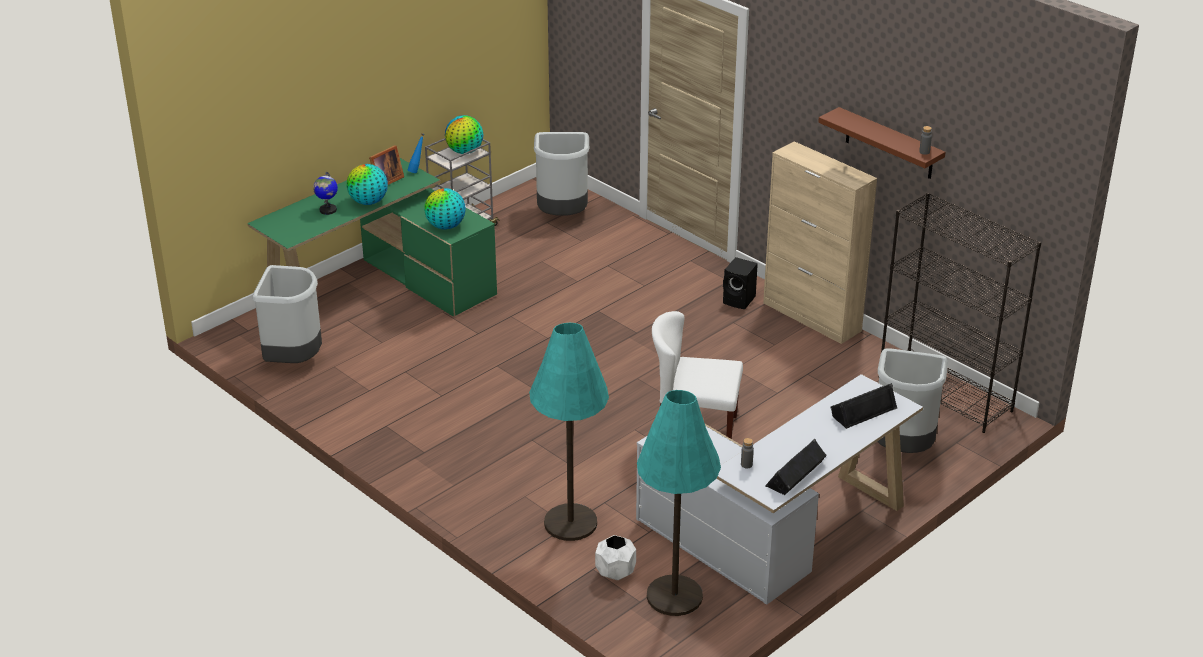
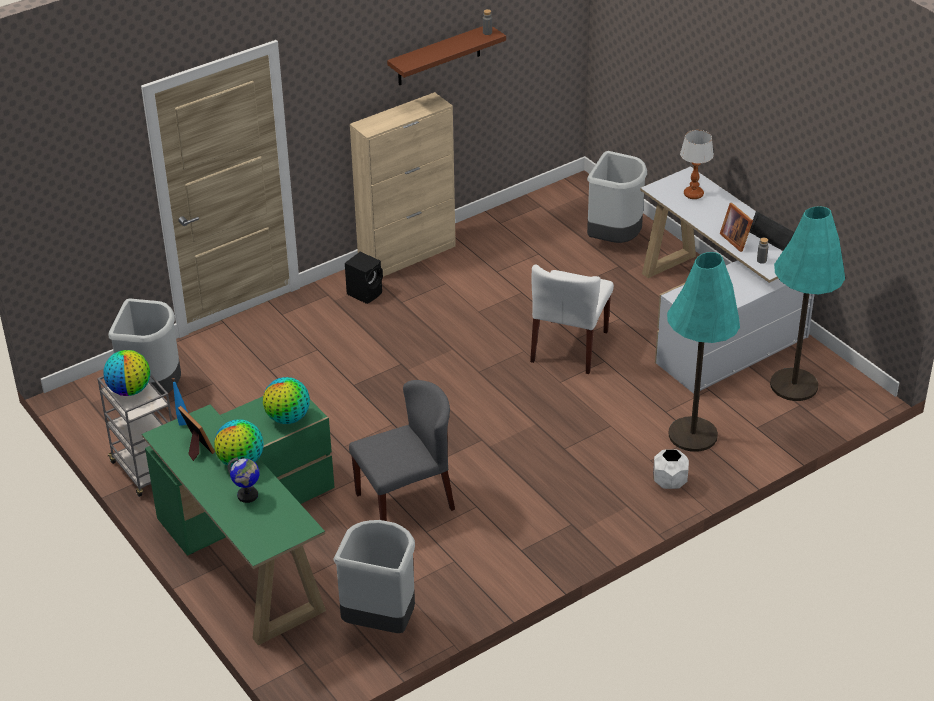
camera: 80 degrees left, 5 degrees up
white planter [595,535,636,580] -> white planter moved to [653,449,689,489]
black speaker [831,383,897,429] -> table lamp [680,130,714,199]
black bookcase [881,193,1041,433] -> none
none -> grey chair [349,380,455,521]
none -> picture frame [720,203,753,252]

